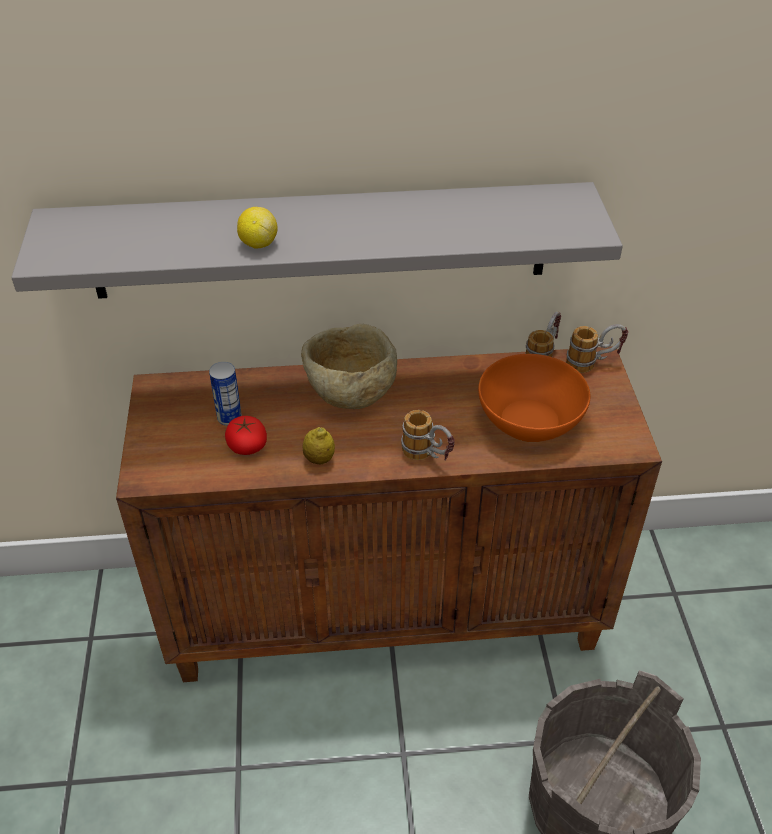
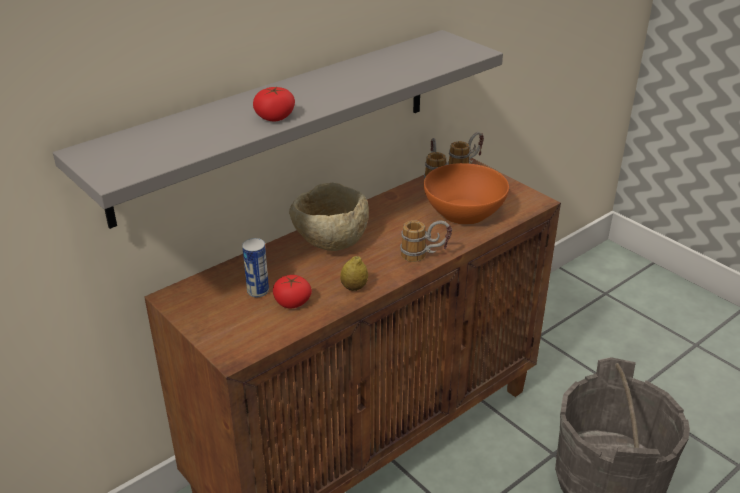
camera: 35 degrees left, 10 degrees down
lemon [237,207,278,248] -> tomato [253,87,295,121]

